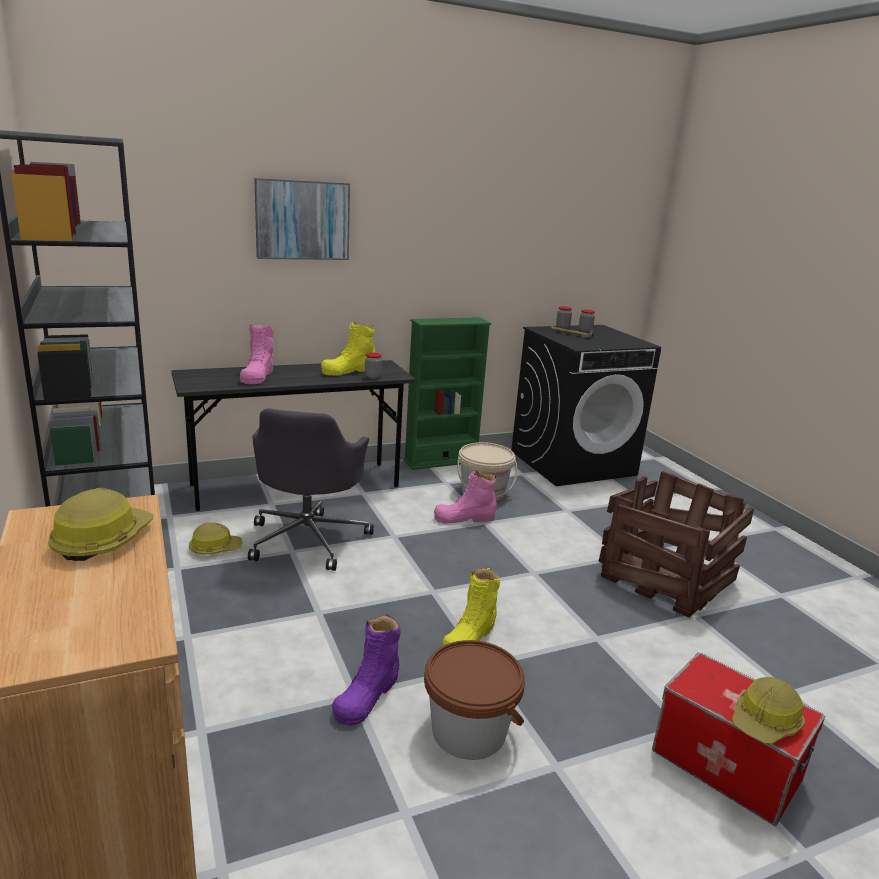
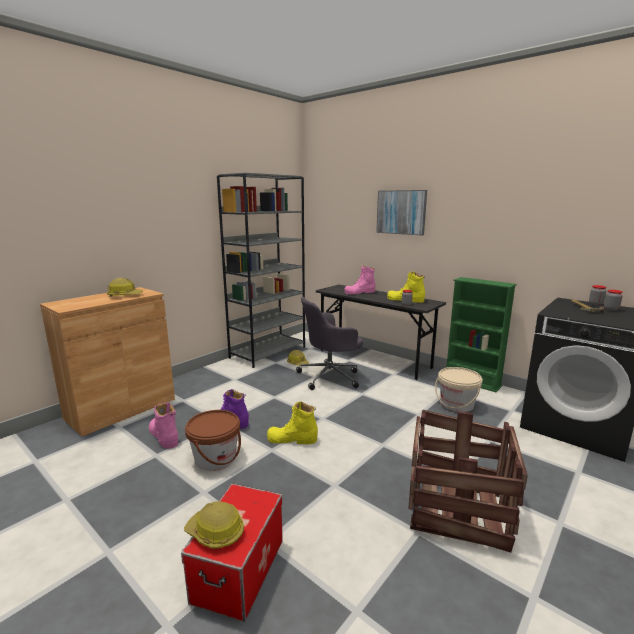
camera: 65 degrees right, 5 degrees down
pink boot [434,469,496,524] -> pink boot moved to [149,402,178,449]

